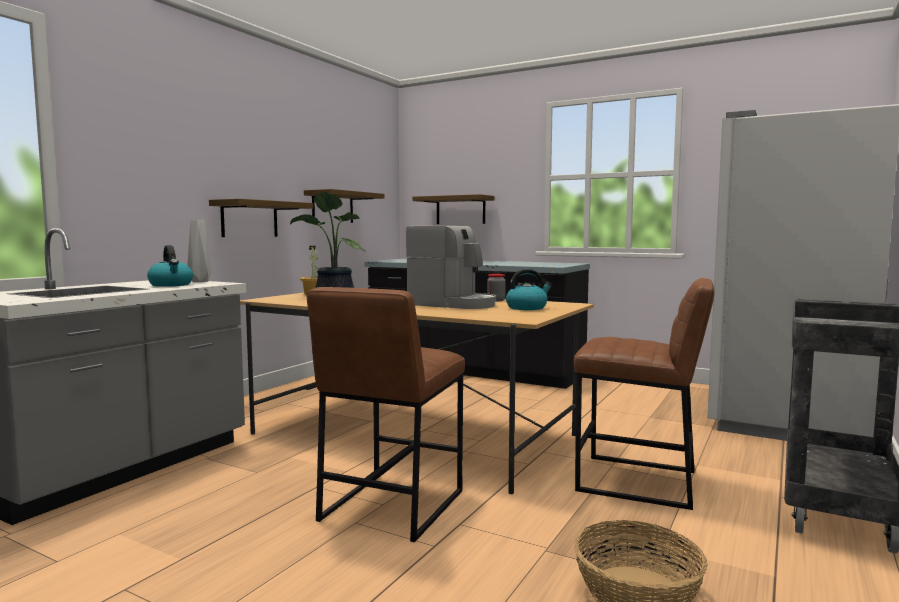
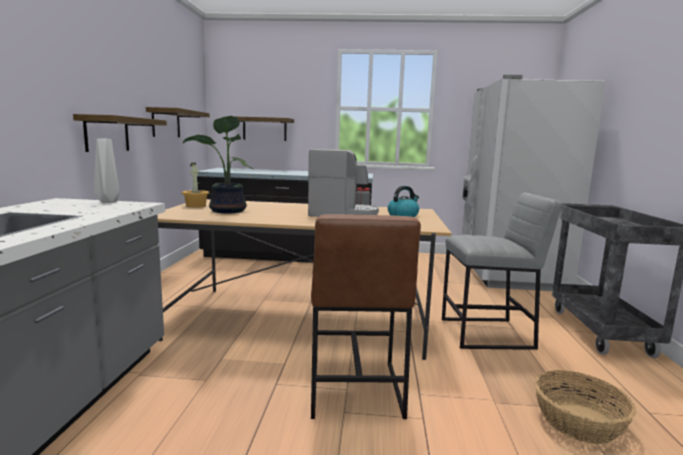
camera: 25 degrees left, 5 degrees up
kettle [147,245,193,287] -> none
brown chair [574,278,715,510] -> grey chair [442,192,562,350]

